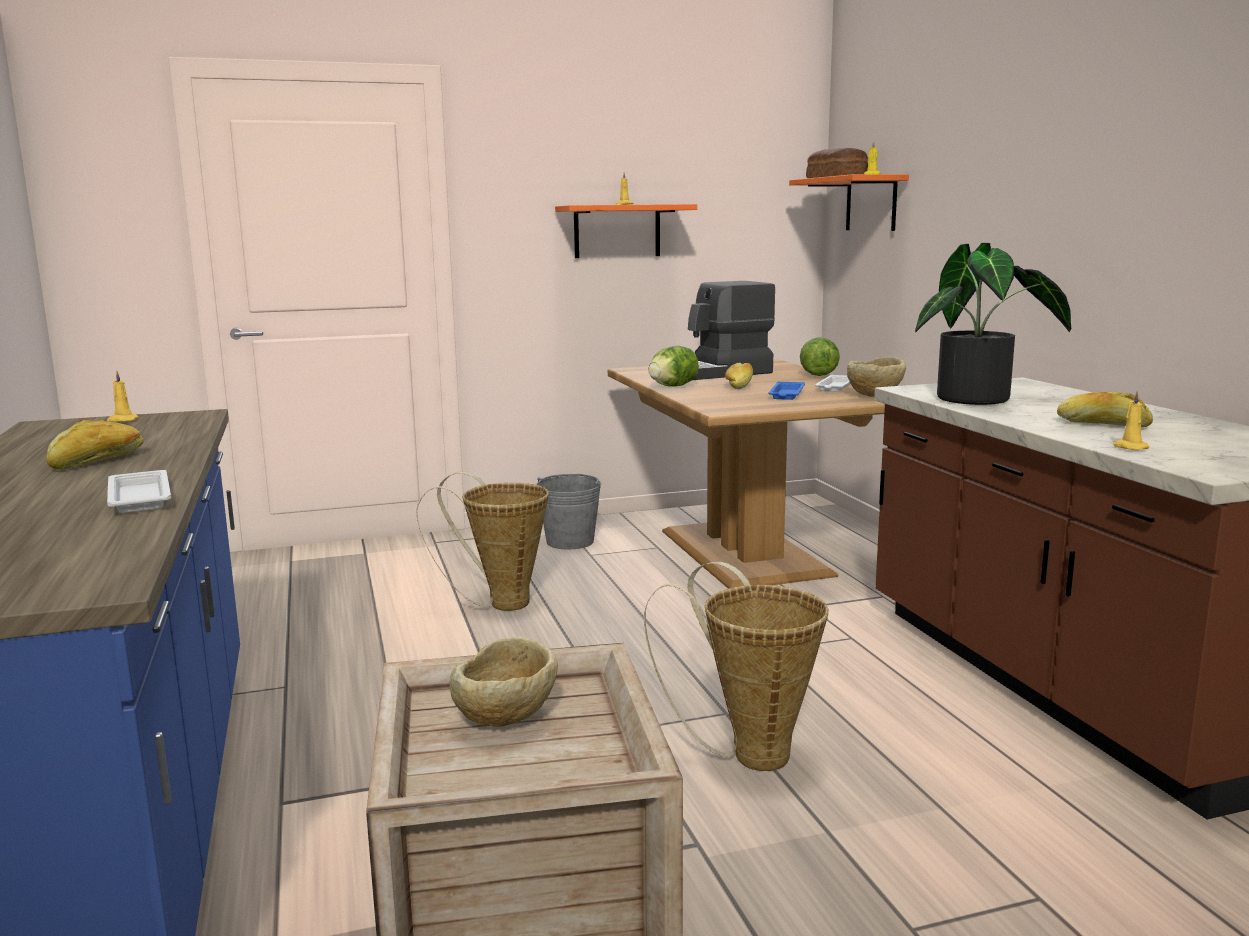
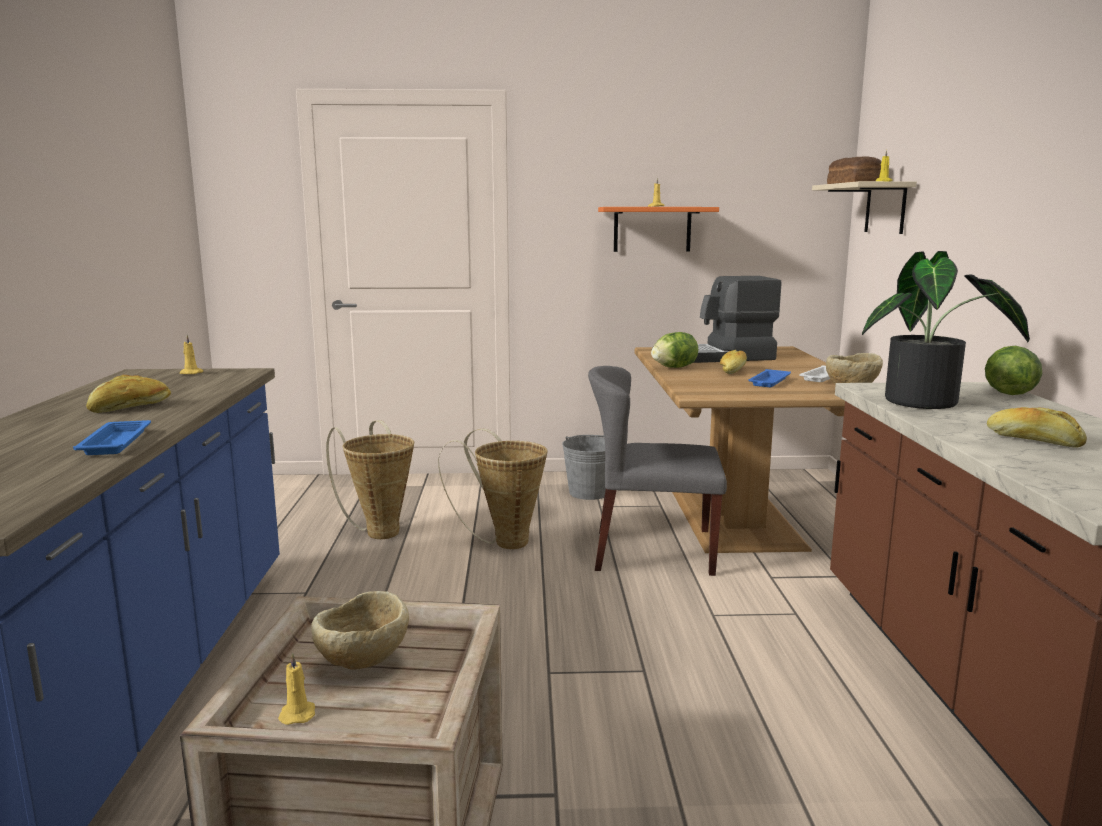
camera: 15 degrees right, 0 degrees up
white tray [107,470,171,513] -> blue tray [73,420,151,455]
basket [644,562,828,771] -> basket moved to [326,420,414,539]
orange shelf [789,174,909,231] -> beige shelf [812,181,917,234]
lettuce [800,337,840,376] -> lettuce moved to [985,346,1042,395]
yellow candle [1113,391,1149,450] -> yellow candle moved to [278,653,315,725]
none -> grey chair [588,366,727,576]

